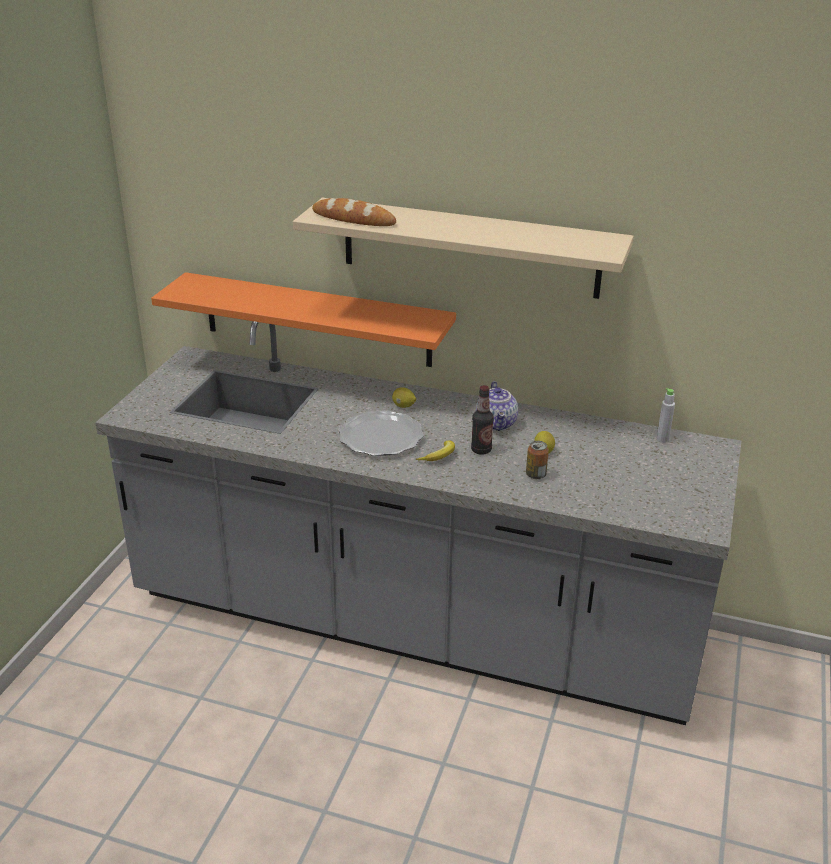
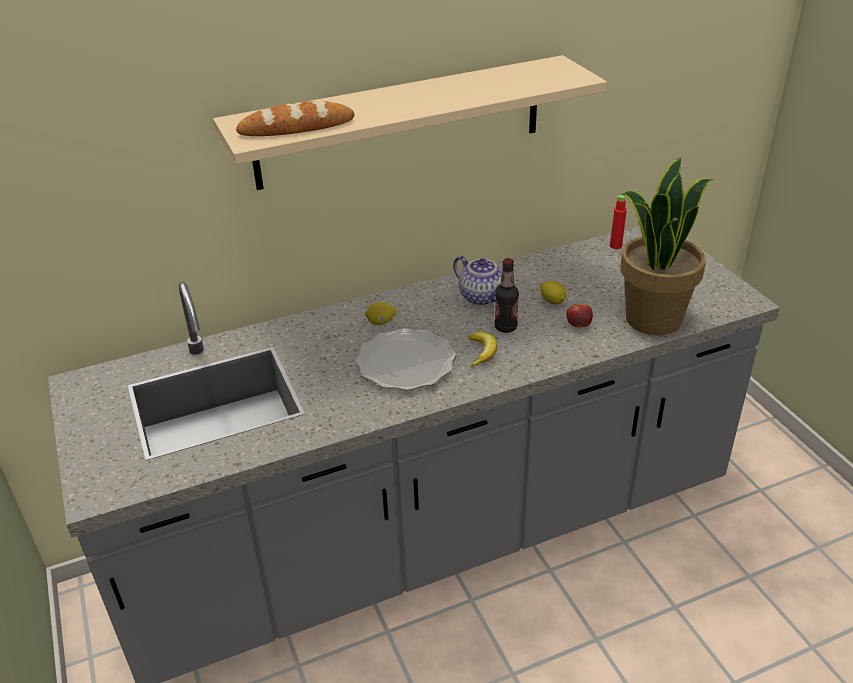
camera: 40 degrees left, 5 degrees up
orange shelf [151,272,456,367] -> none
can [526,441,549,479] -> apple [566,302,593,327]
grey bottle [656,388,675,443] -> red bottle [610,195,627,249]
none -> potted plant [620,158,713,336]

